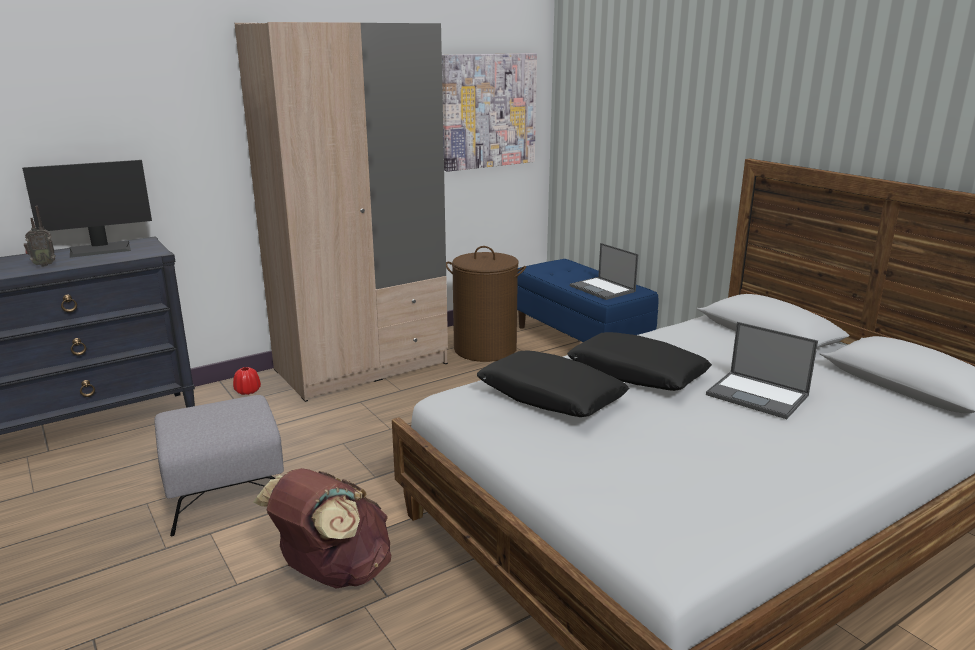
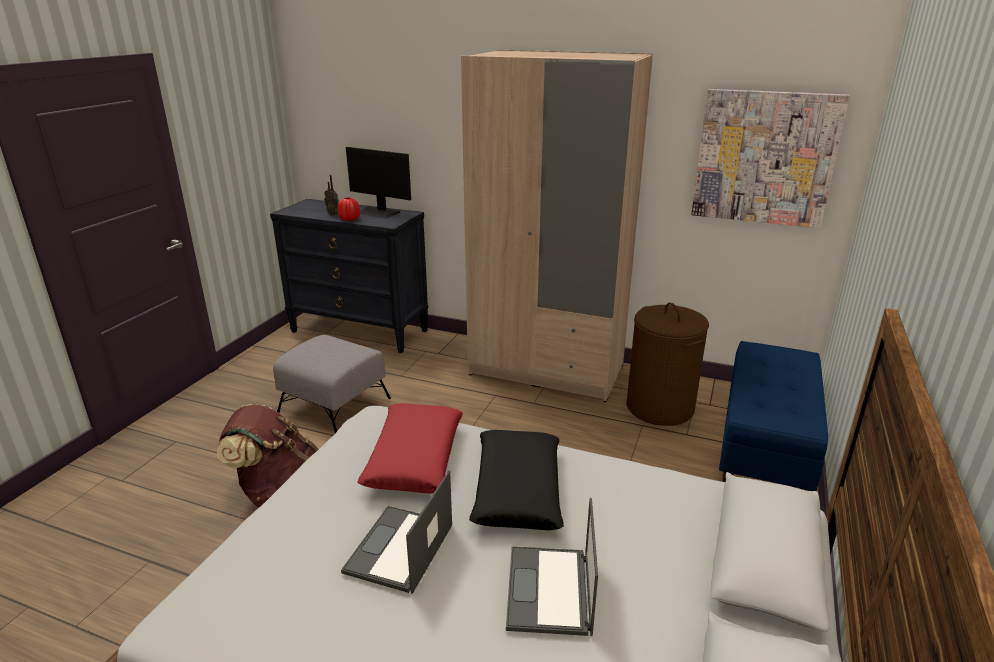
camera: 55 degrees right, 5 degrees up
red vase [233,367,261,395] -> red vase moved to [337,197,360,221]
black pillow [477,350,629,417] -> red pillow [357,403,463,494]
laptop [570,243,638,300] -> laptop moved to [341,470,452,594]

